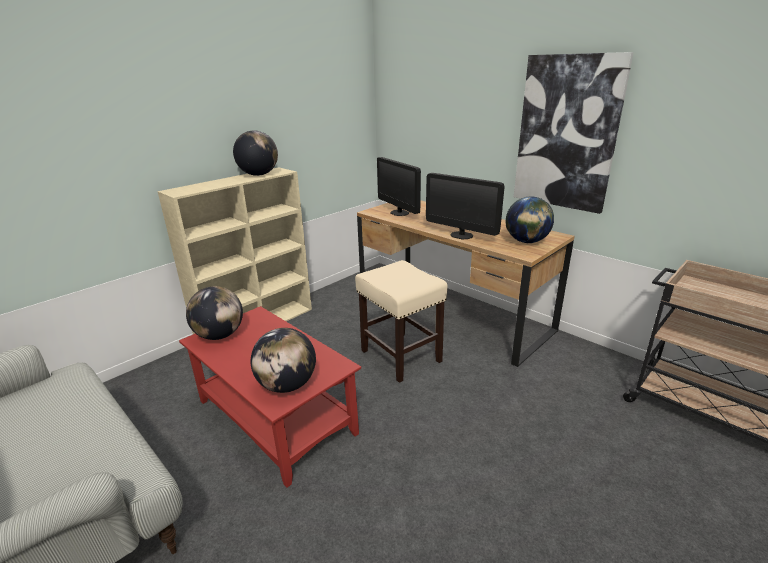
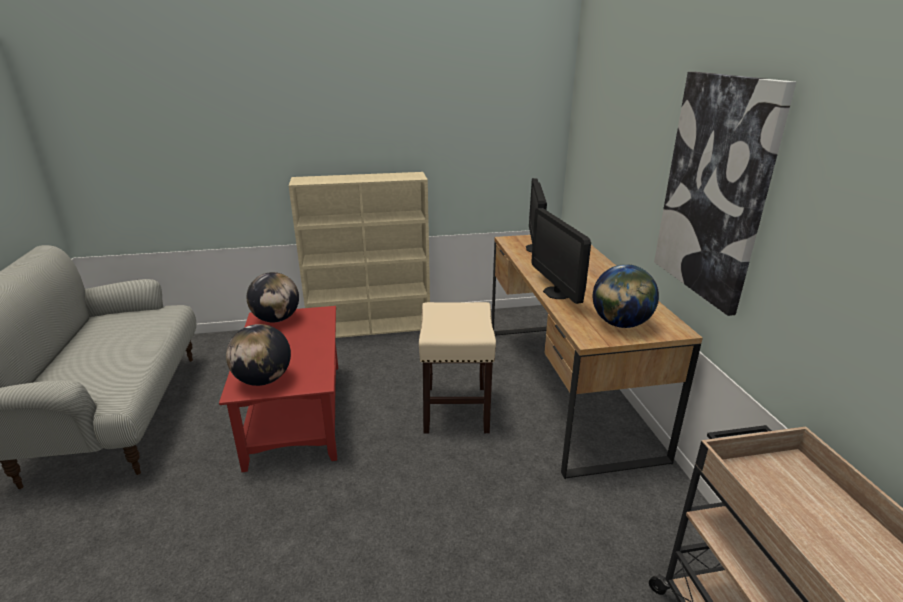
camera: 35 degrees right, 0 degrees up
globe [233,130,278,176] -> none

